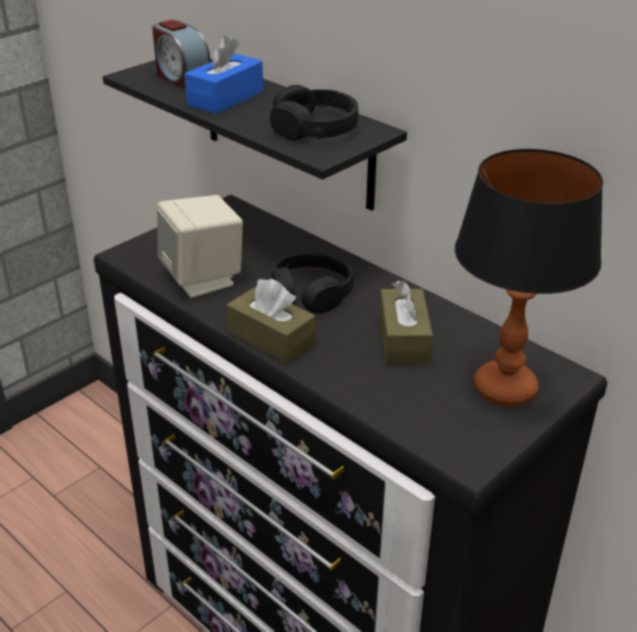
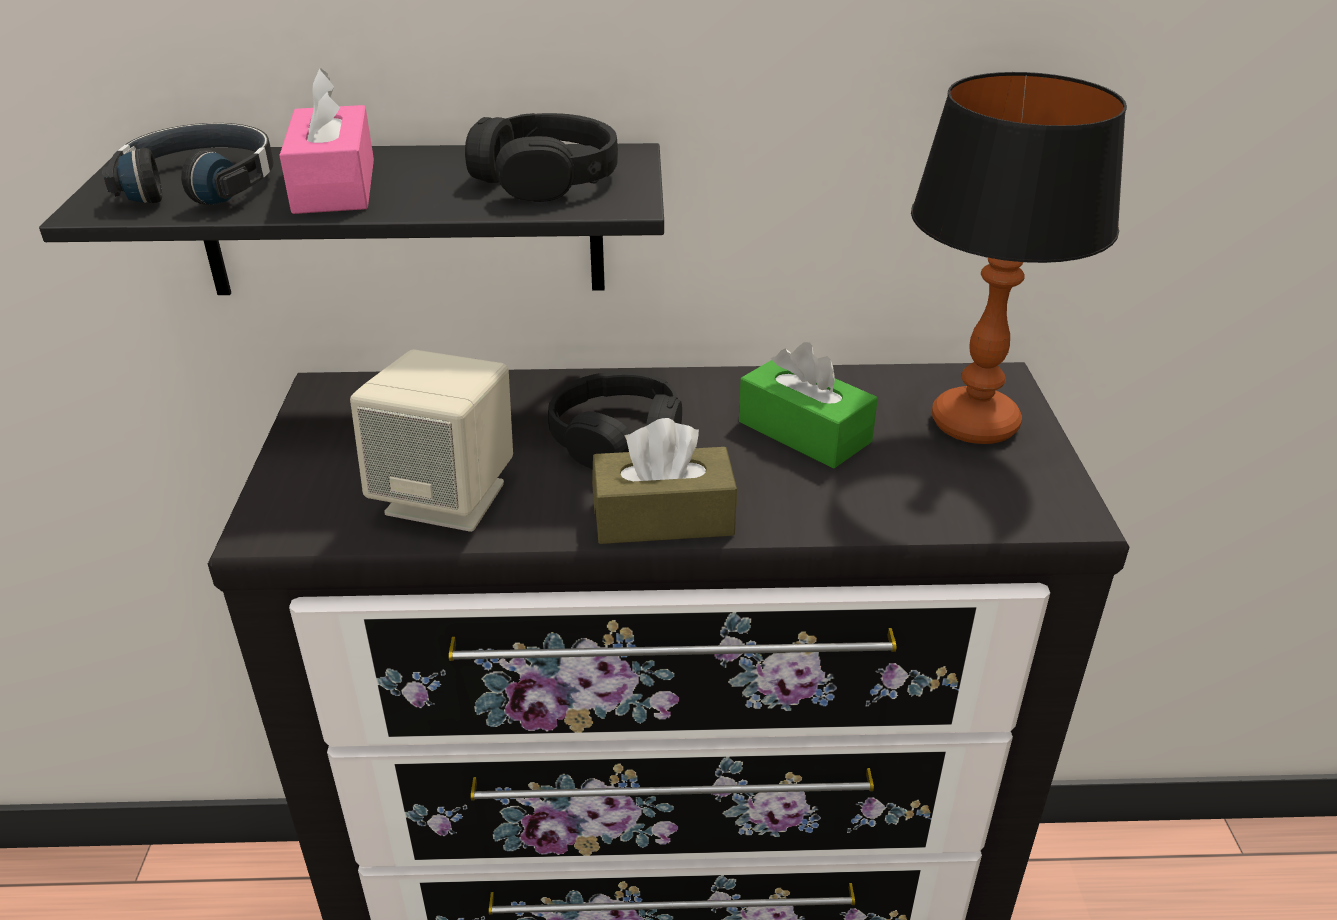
camera: 45 degrees left, 0 degrees up
alarm clock [152,20,211,89] -> black headphones [102,123,274,205]
blue tissue box [184,36,263,114] -> pink tissue box [279,69,374,214]
brown tissue box [379,281,433,365] -> green tissue box [739,342,878,469]

